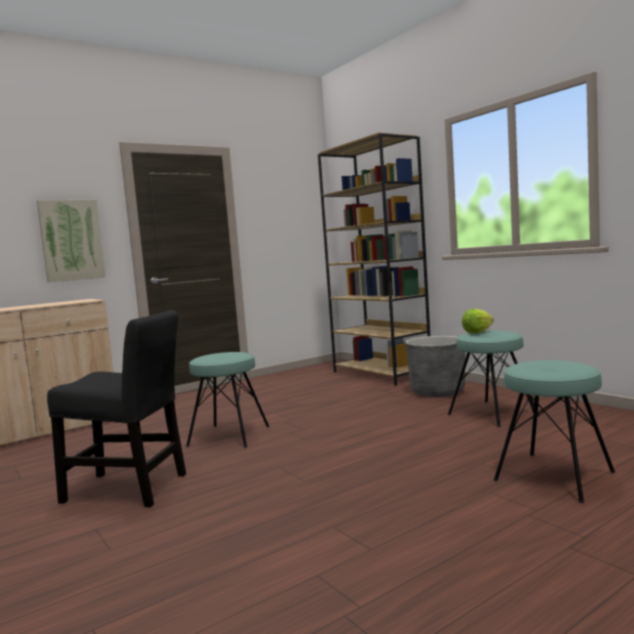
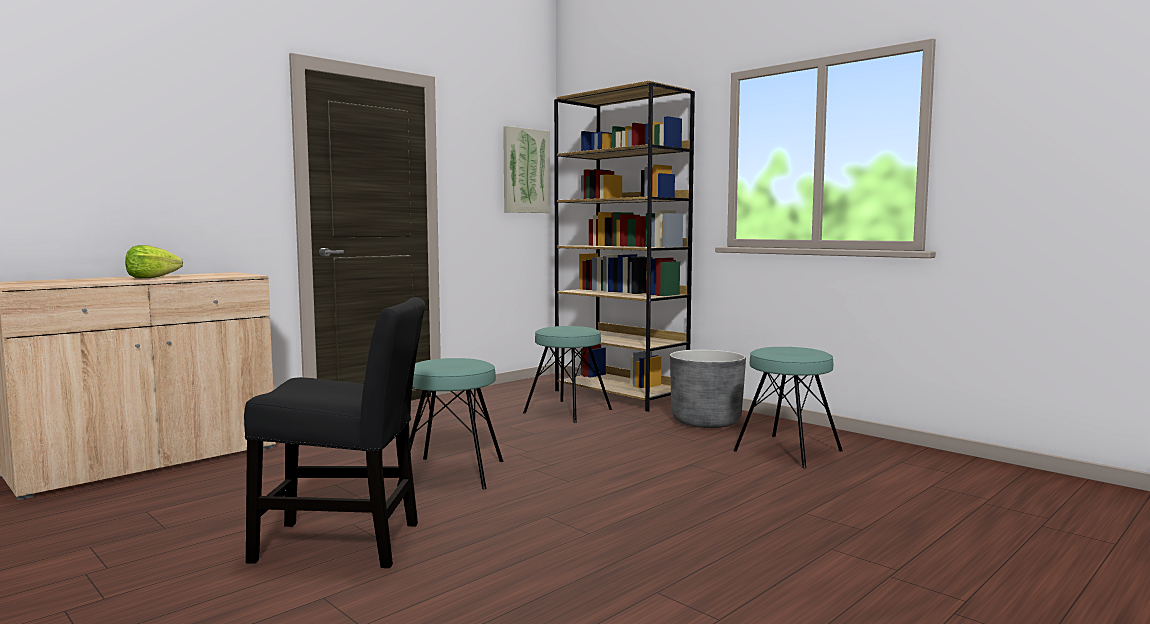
camera: 10 degrees left, 0 degrees up
picture [37,200,106,282] -> picture moved to [503,126,550,213]
lettuce [462,309,494,333] -> lettuce moved to [125,245,183,278]
turquoise stool [494,360,615,503] -> turquoise stool moved to [523,326,612,423]

